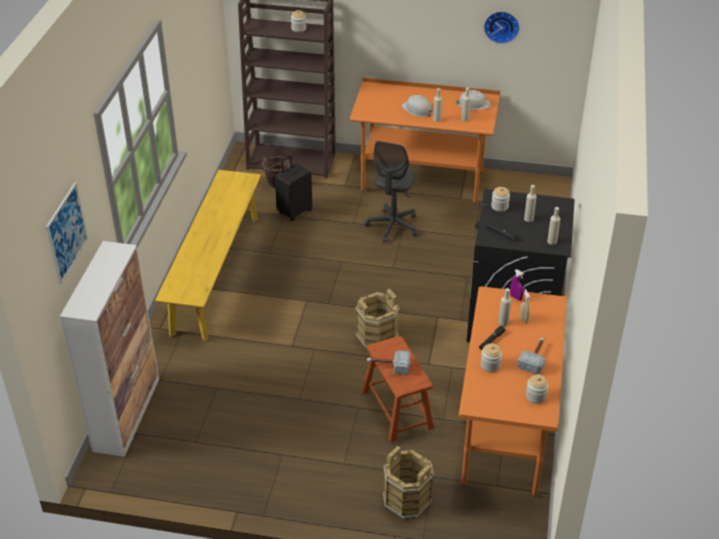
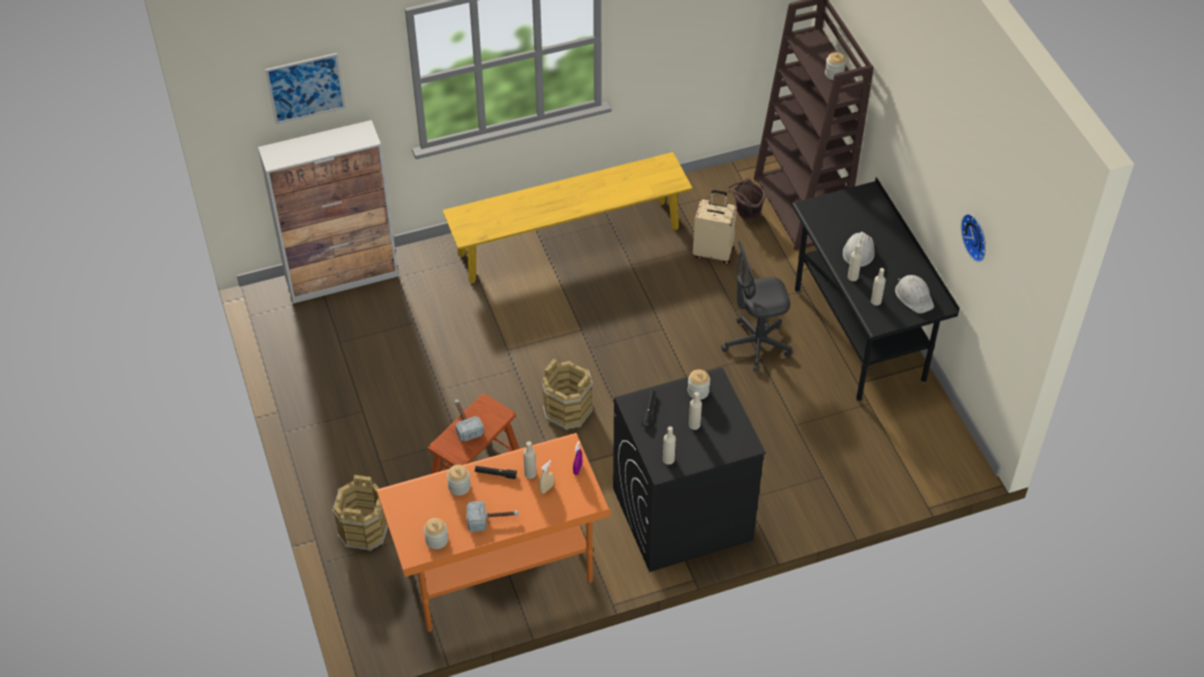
camera: 60 degrees right, 10 degrees up
black suitcase [275,156,312,221] -> beige suitcase [693,190,737,265]
orange desk [350,78,500,205] -> black desk [791,177,960,403]

